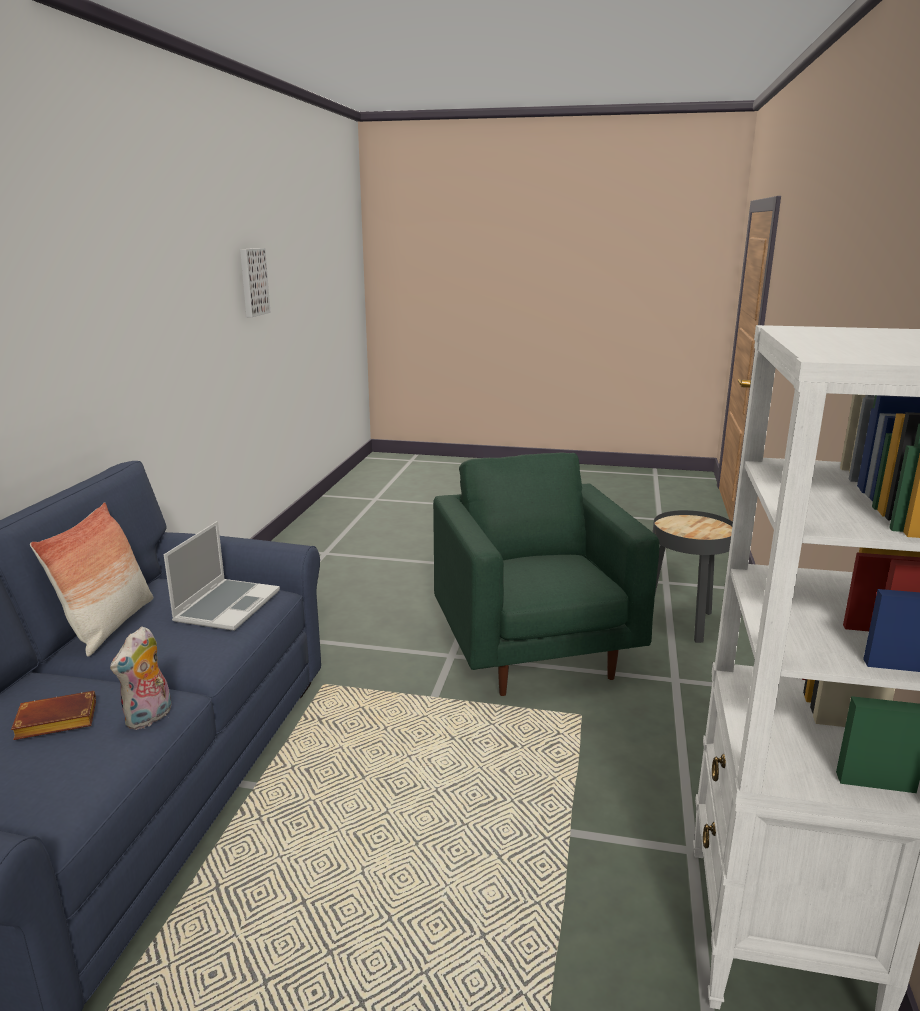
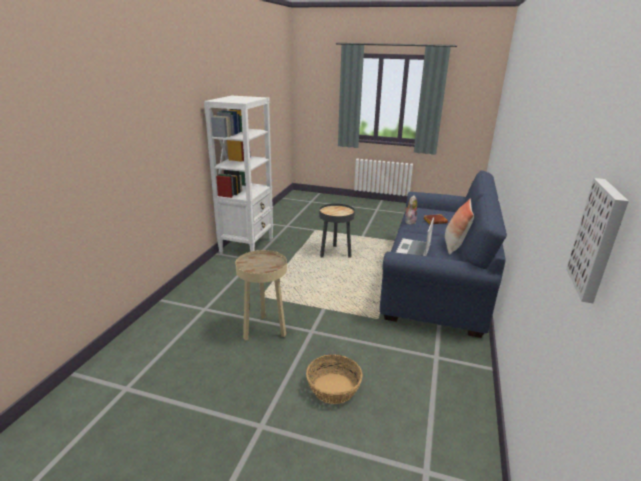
camera: 175 degrees left, 5 degrees up
green armchair [433,452,660,696] -> beige side table [235,250,287,340]
black side table [653,510,733,643] -> black side table moved to [319,204,355,258]
none -> basket [306,354,363,404]

